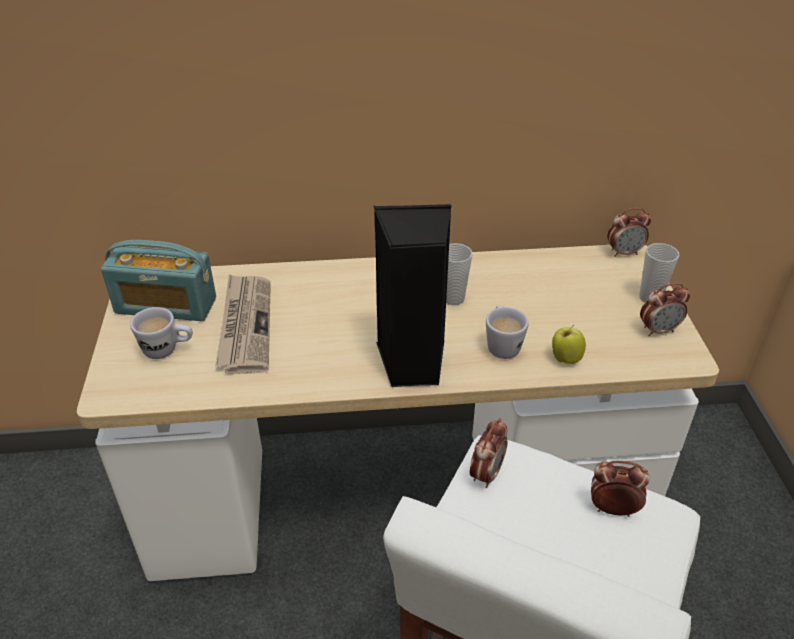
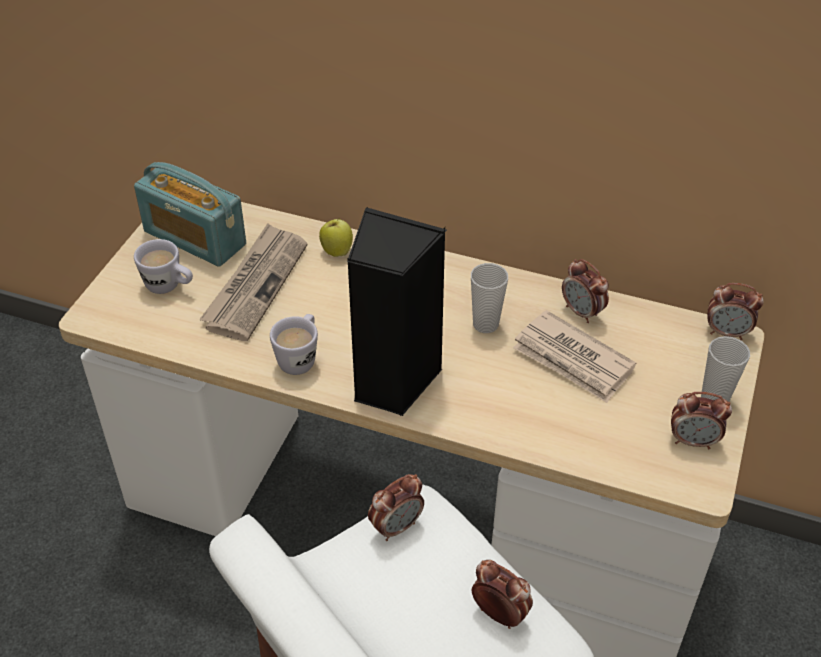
camera: 25 degrees right, 5 degrees up
white mug [486,305,529,359] -> white mug moved to [270,314,318,375]
apple [552,325,586,364] -> apple moved to [319,218,353,257]
none -> newspaper [513,310,636,403]
none -> alarm clock [562,259,609,323]

